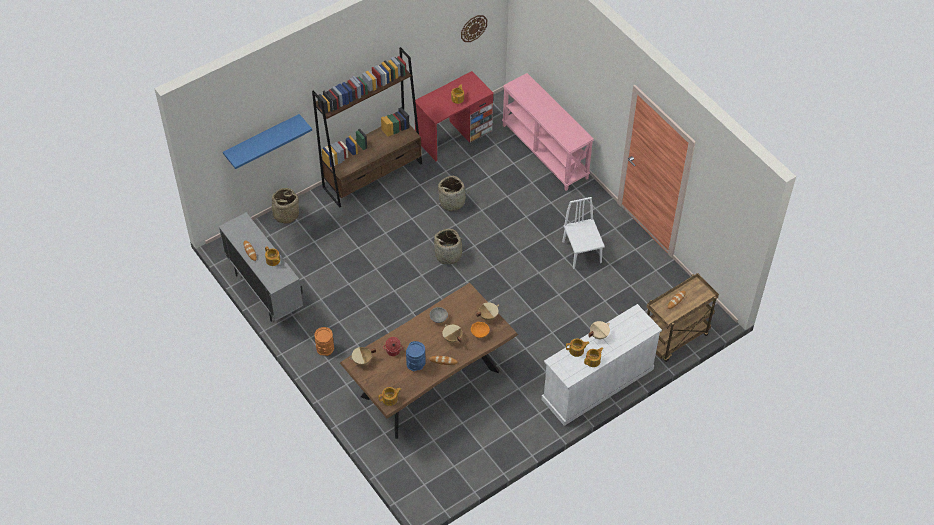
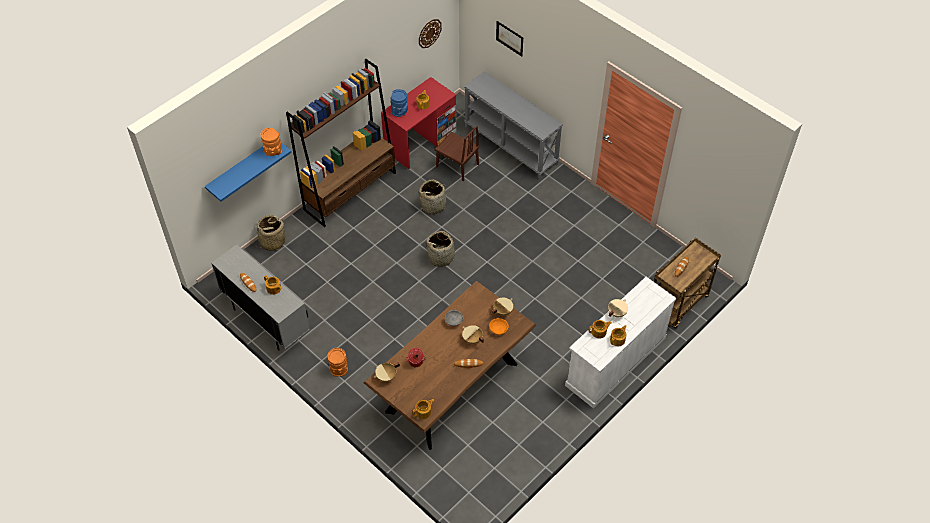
camera: 10 degrees left, 0 degrees up
blue vase [406,341,426,371] -> blue vase moved to [391,89,408,117]
pink console table [502,73,594,191] -> grey console table [464,71,563,179]
white chair [562,197,605,269] -> none
none -> orange vase [261,127,282,156]
none -> brown chair [434,125,479,182]
none -> picture [496,21,523,56]

